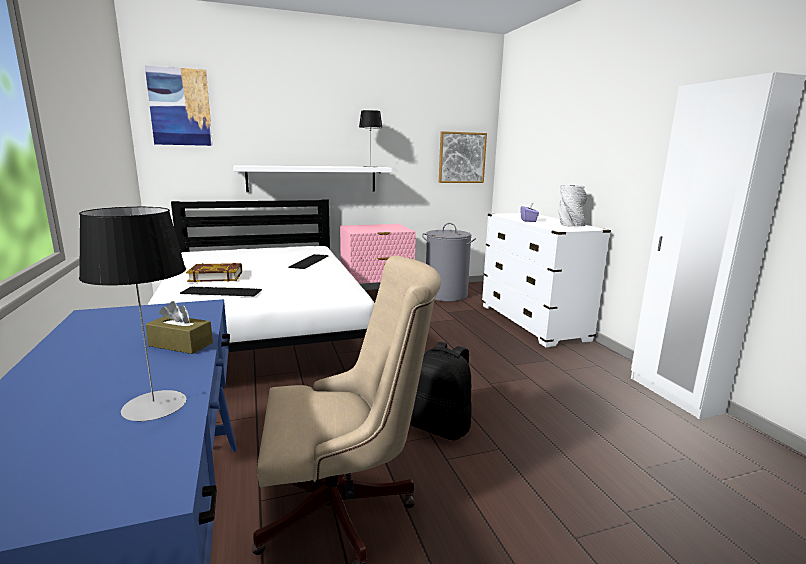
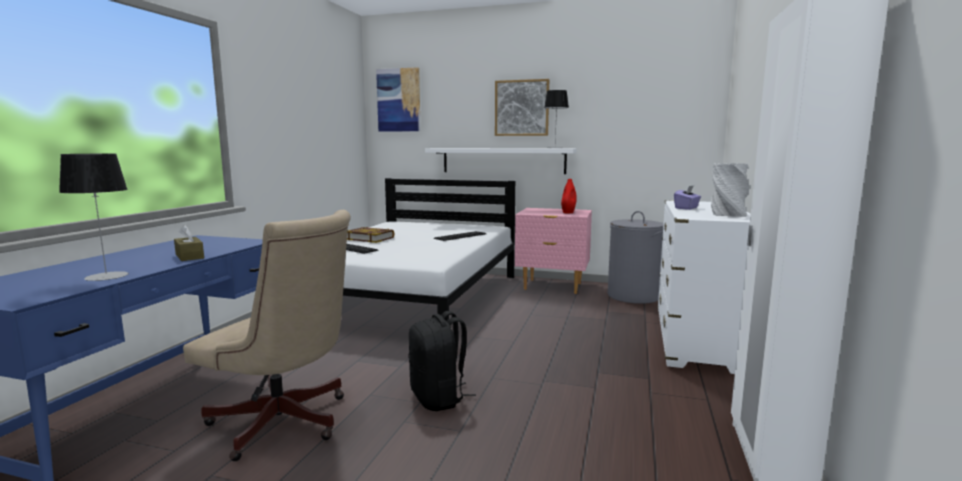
camera: 35 degrees right, 5 degrees down
picture [439,131,487,183] -> picture moved to [495,79,549,136]
none -> red vase [561,179,577,214]

